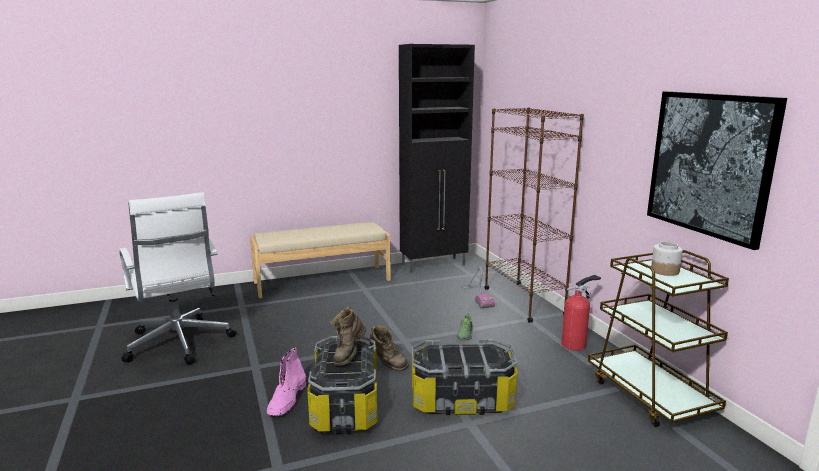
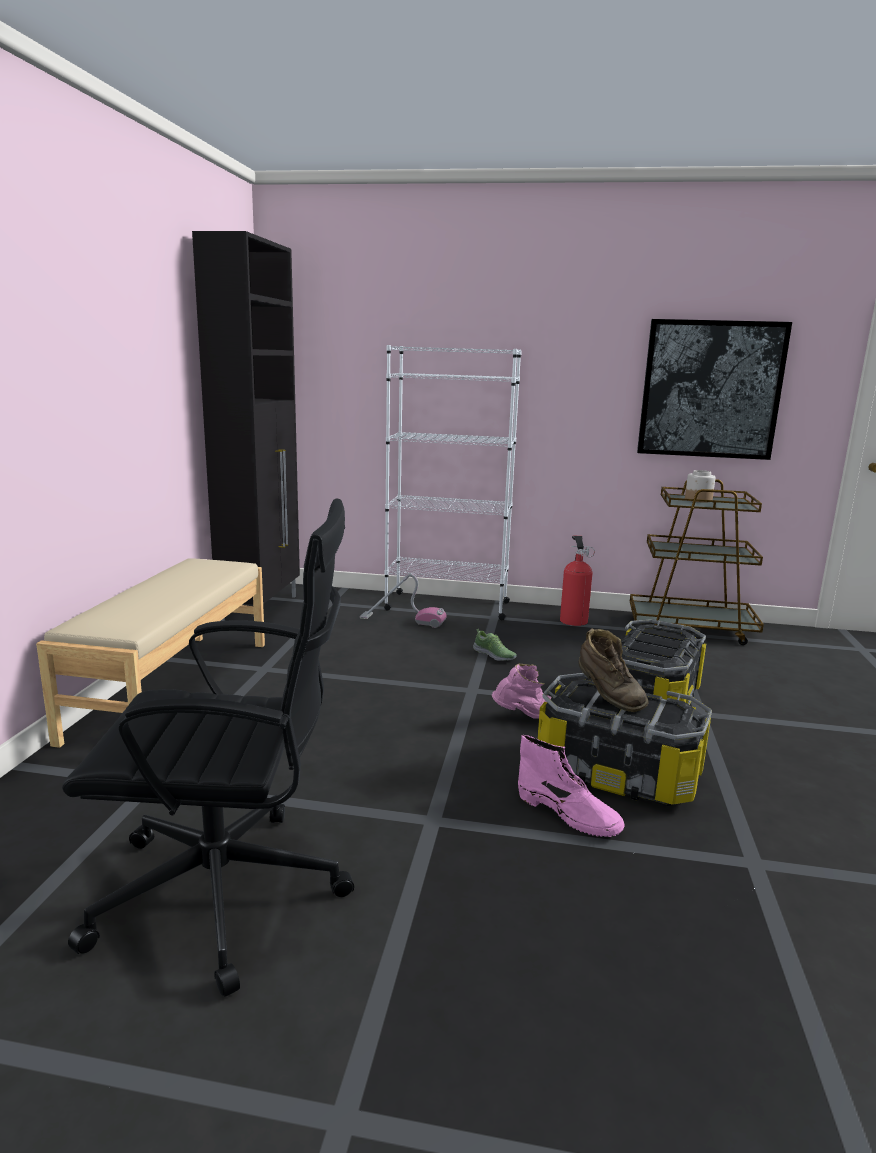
camera: 60 degrees left, 0 degrees up
white office chair [119,192,236,365] -> black office chair [62,499,354,997]
brown boot [370,326,409,371] -> pink boot [492,664,551,719]
brown bookcase [484,107,584,323] -> white bookcase [384,345,522,620]

